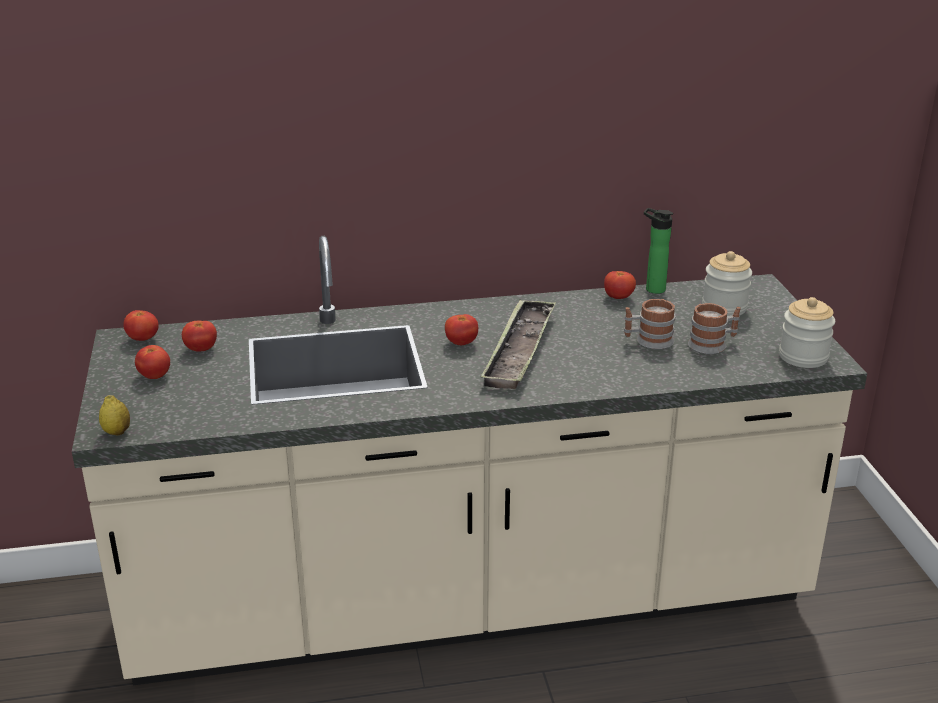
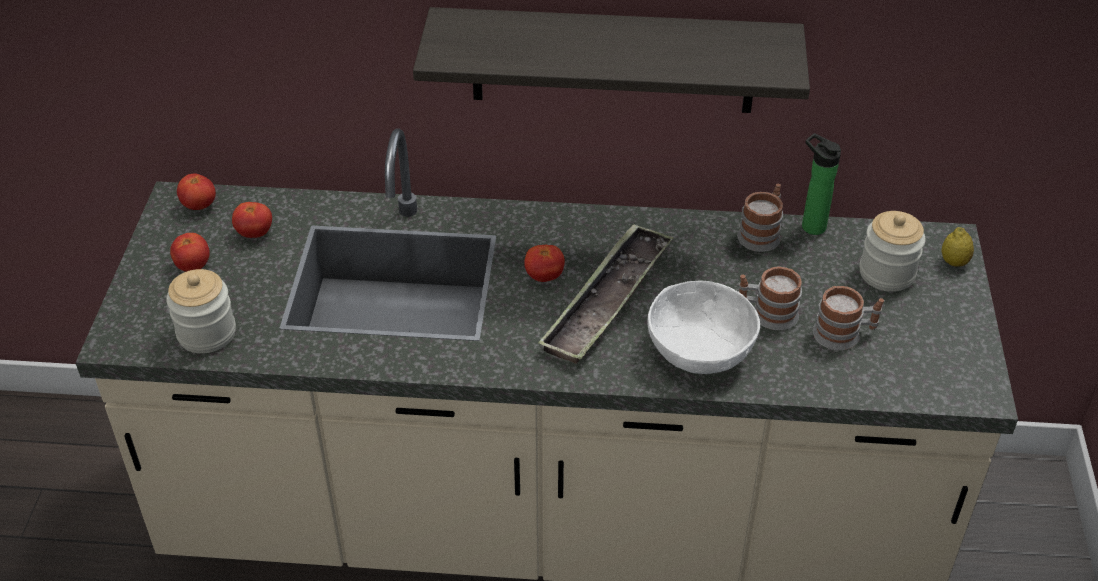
camera: 15 degrees right, 15 degrees up
lemon [99,395,130,435] -> lemon moved to [941,227,974,267]
tomato [604,271,636,299] -> mug [737,184,783,252]
jar [779,297,835,368] -> jar moved to [166,269,236,353]
none -> shelf [413,7,810,113]
none -> white bowl [647,280,760,374]

